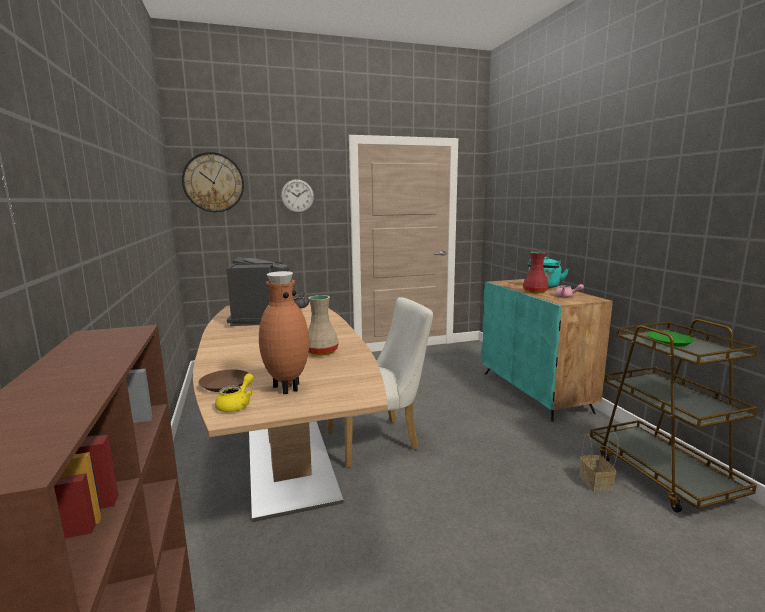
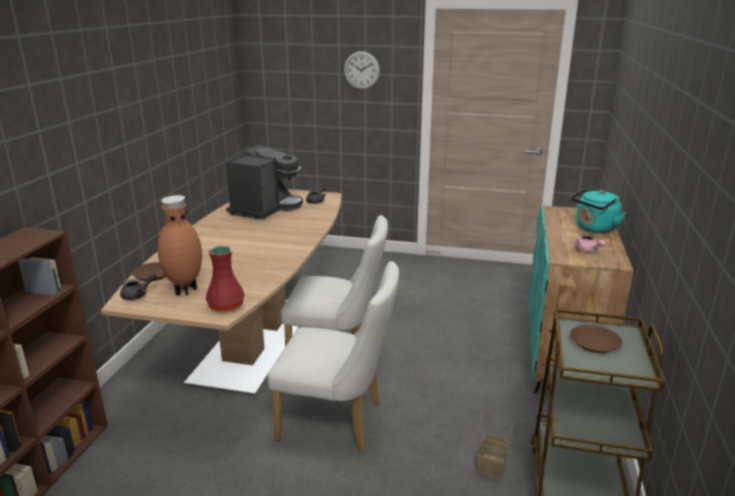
camera: 30 degrees right, 10 degrees up
wall clock [182,152,244,212] -> none
yellow teapot [215,373,254,412] -> grey teapot [120,273,157,300]
beige vase [308,295,339,356] -> none
red vase [523,252,549,294] -> red vase moved to [206,246,245,312]
green plate [647,331,695,347] -> brown plate [570,325,623,353]
none -> white chair [268,261,399,451]

